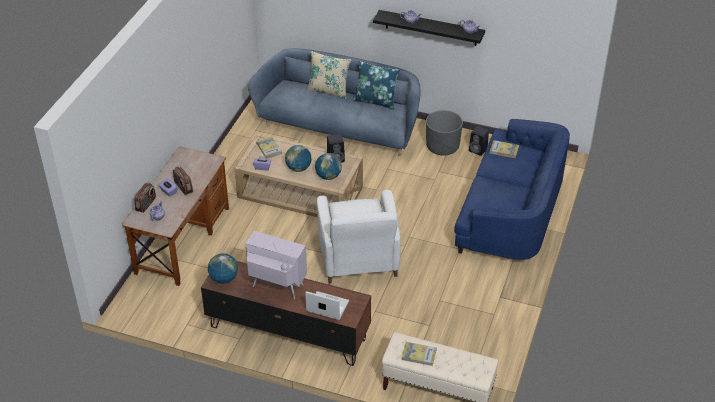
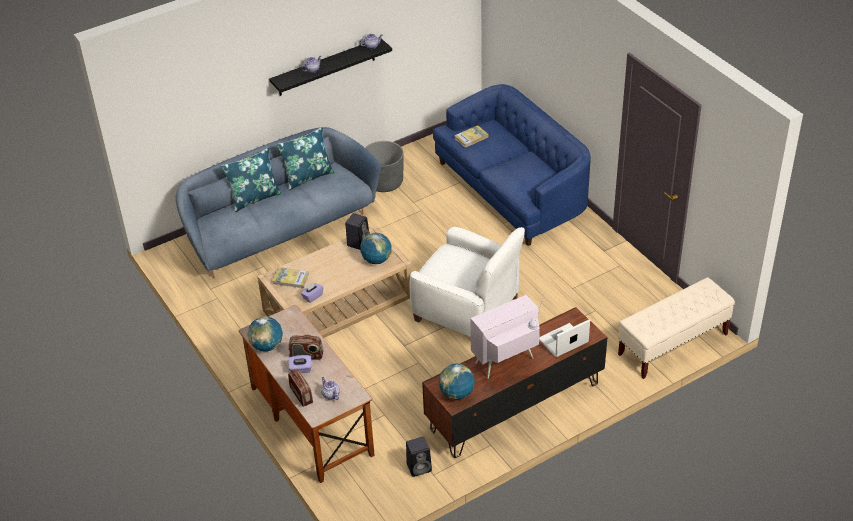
camera: 50 degrees left, 0 degrees up
globe [285,145,312,172] -> globe moved to [247,316,283,351]
beige pillow [306,51,351,99] -> blue pillow [221,148,282,212]
book [402,342,437,366] -> none
black speaker [469,126,489,156] -> black speaker moved to [406,437,432,477]

